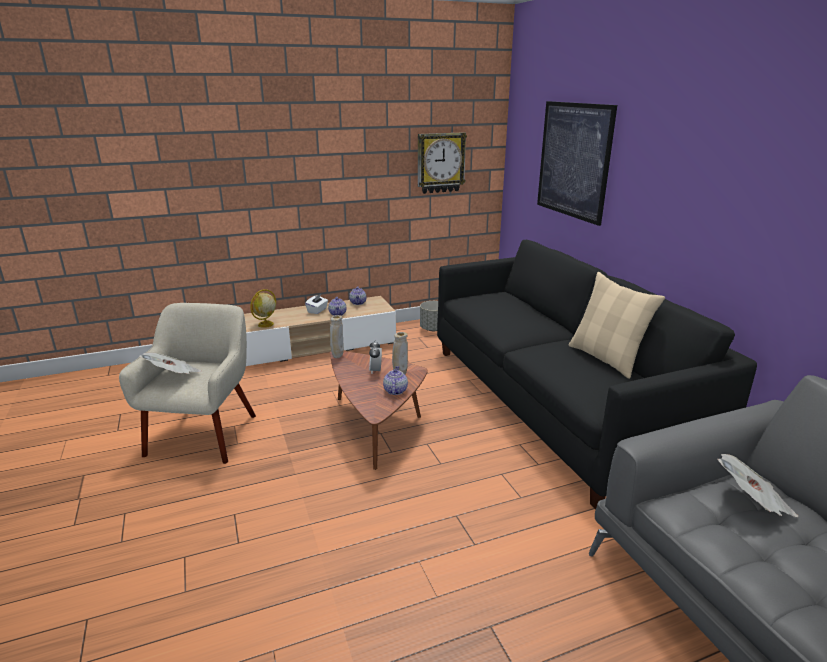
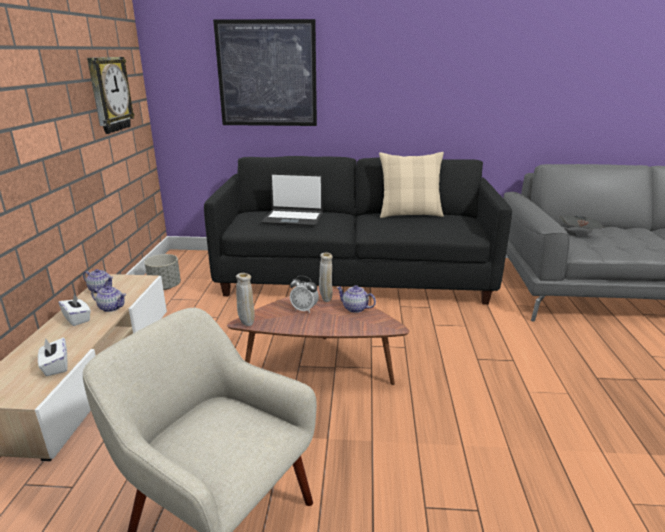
camera: 65 degrees left, 0 degrees up
newspaper [139,352,202,374] -> none
globe [250,289,276,328] -> white tissue box [38,338,68,376]
none -> laptop [262,173,323,226]

